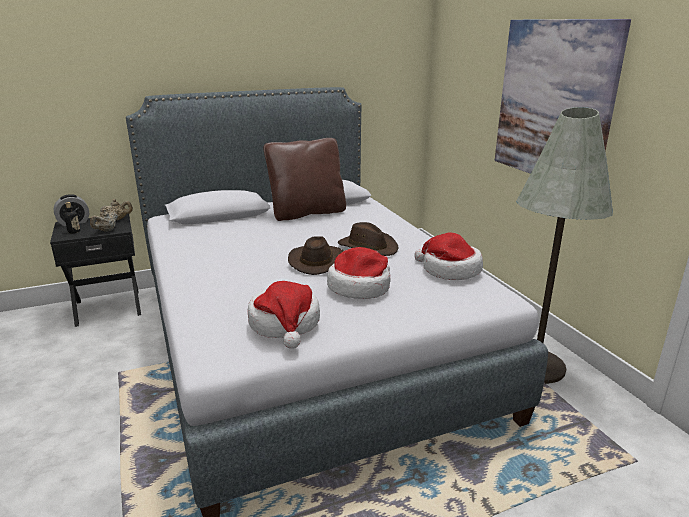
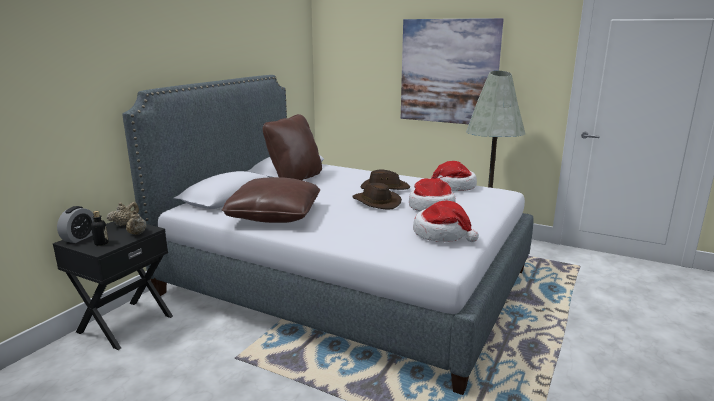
camera: 40 degrees left, 5 degrees down
none -> brown pillow [222,177,320,223]

